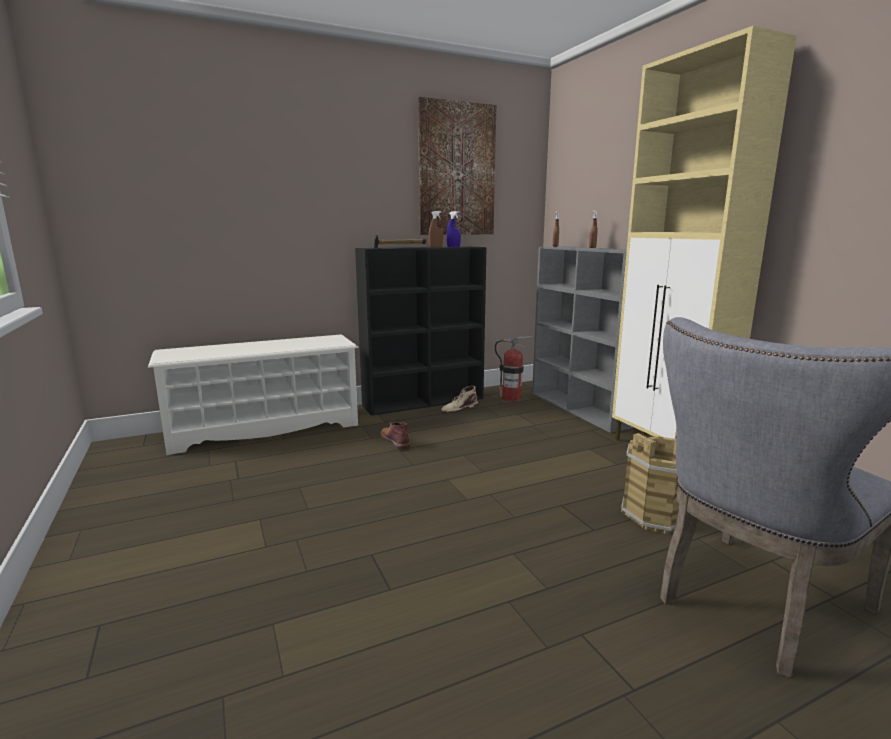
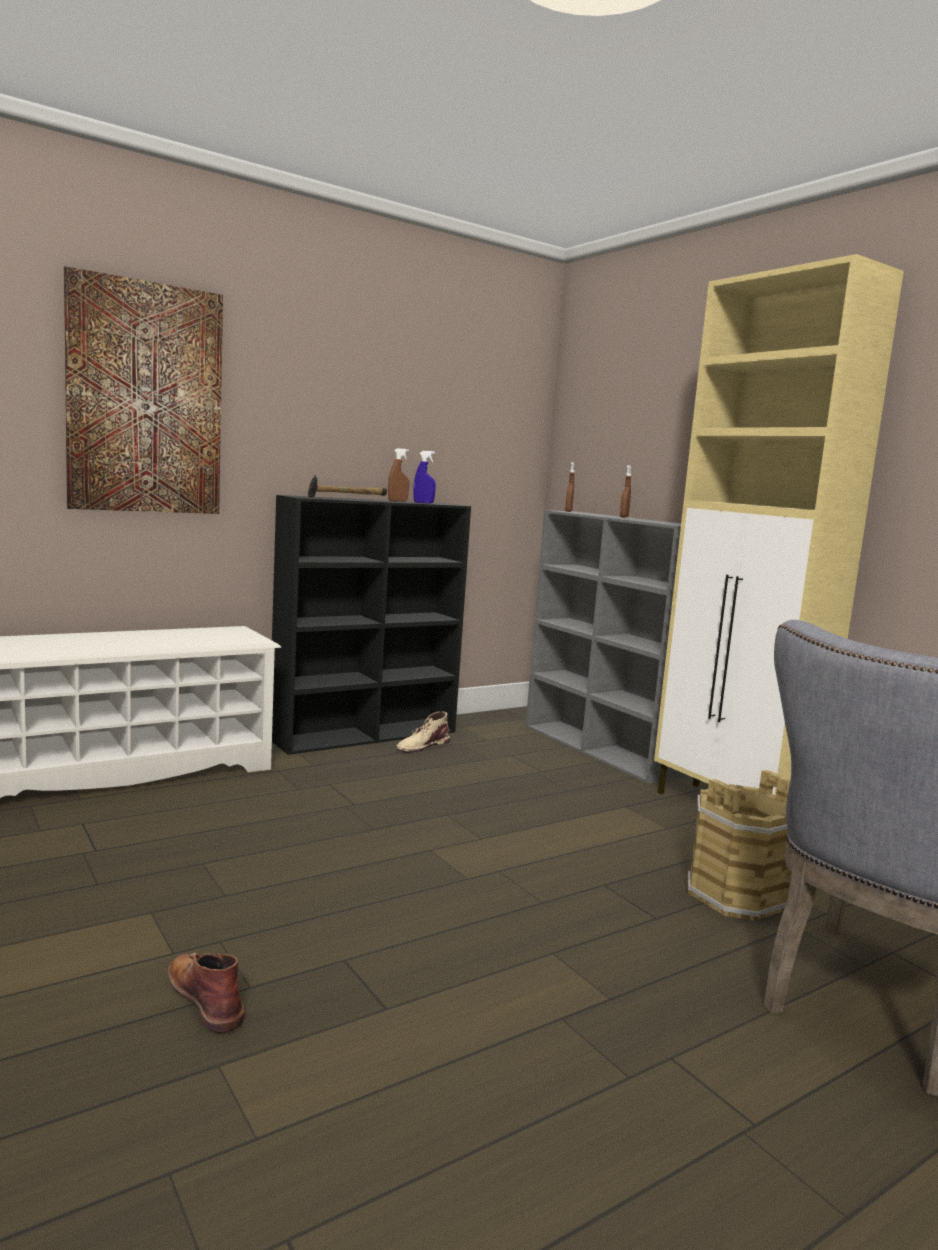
camera: 10 degrees left, 5 degrees down
brown boot [380,422,410,449] -> brown boot moved to [168,953,244,1033]
picture [418,97,496,235] -> picture moved to [64,266,223,514]
fire extinguisher [494,336,533,402] -> none

